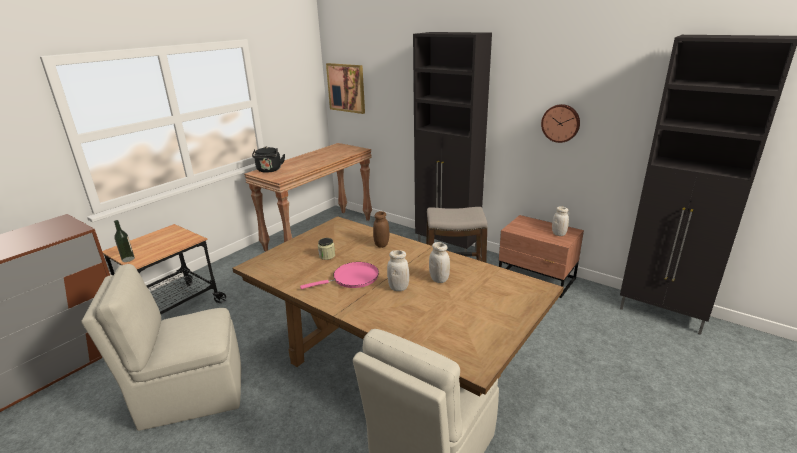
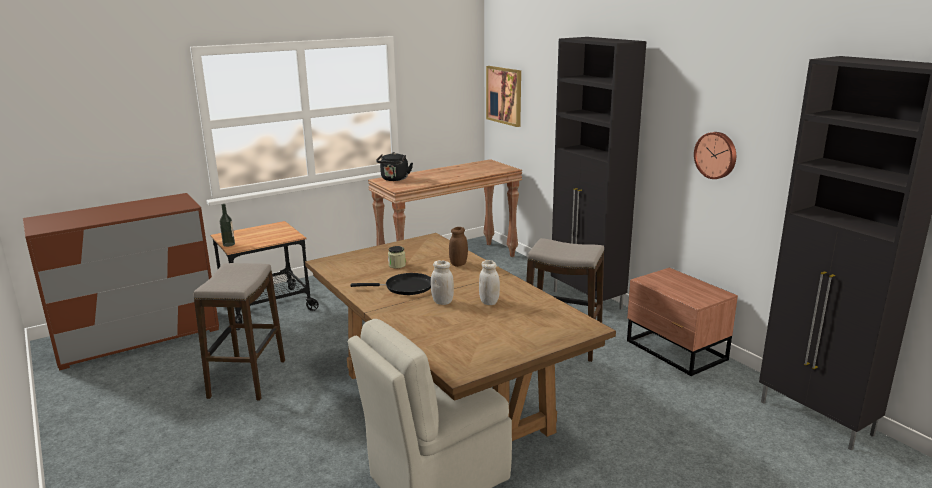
camera: 20 degrees right, 5 degrees down
beige chair [81,264,241,431] -> stool [193,263,285,401]
pink frying pan [300,262,379,289] -> black frying pan [351,273,431,295]
white jar [552,206,569,236] -> none

